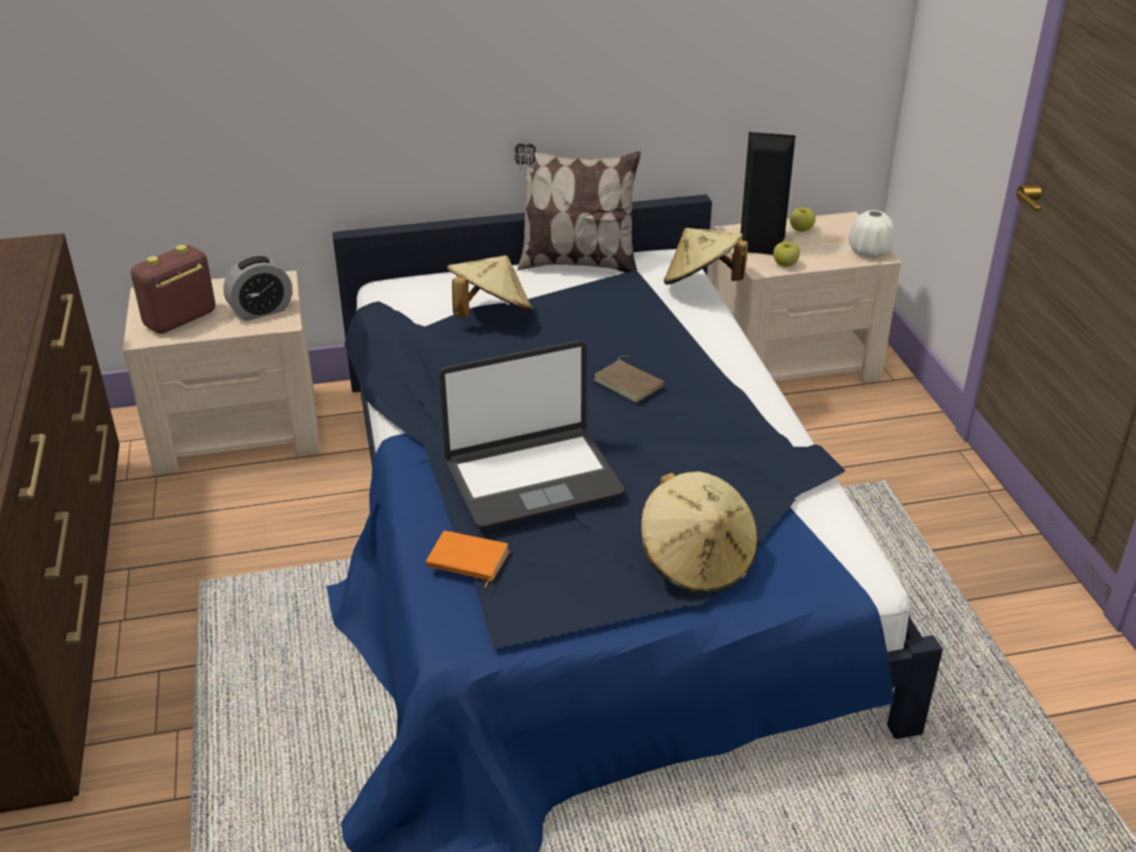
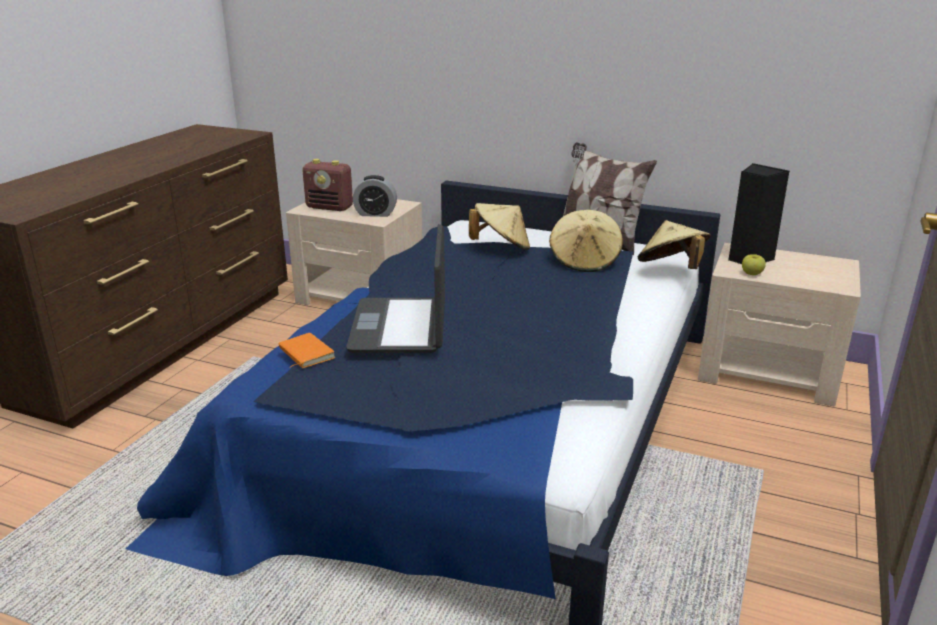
camera: 35 degrees right, 10 degrees down
radio [131,245,216,334] -> radio turned 150 degrees counterclockwise [302,159,353,211]
laptop [439,340,624,529] -> laptop turned 75 degrees clockwise [346,224,445,353]
brown book [594,355,664,403] -> none
beige hat [641,471,758,594] -> beige hat moved to [549,210,623,272]
apple [790,207,816,232] -> none
white vase [849,210,894,258] -> none

